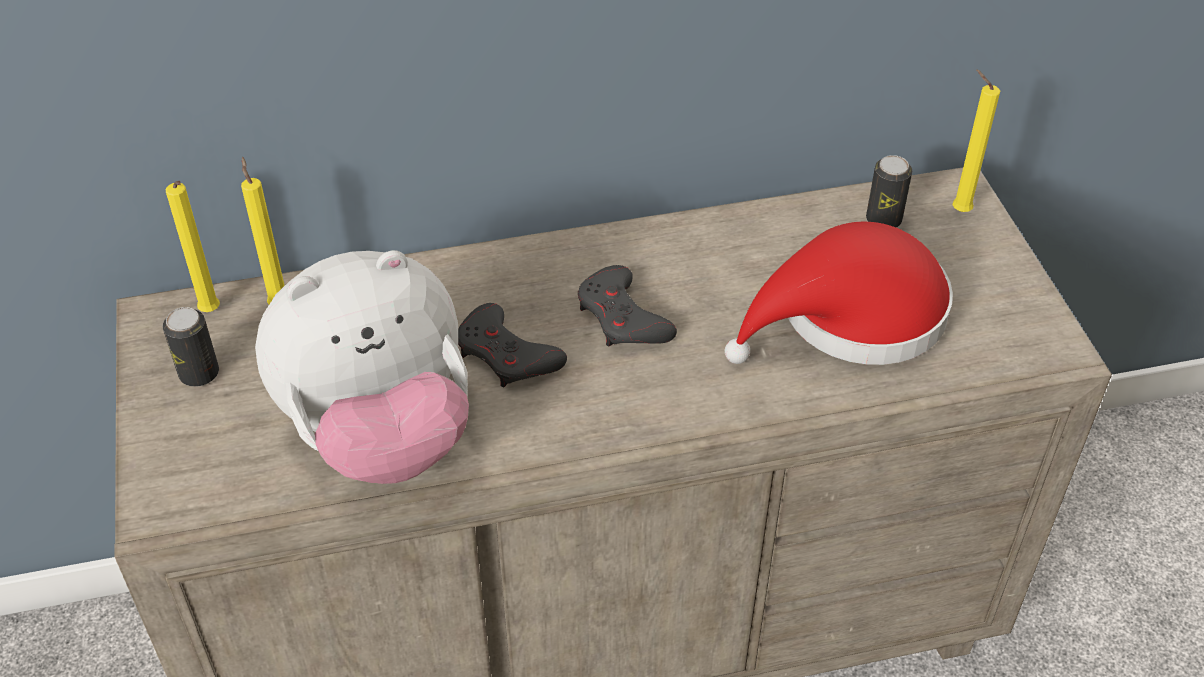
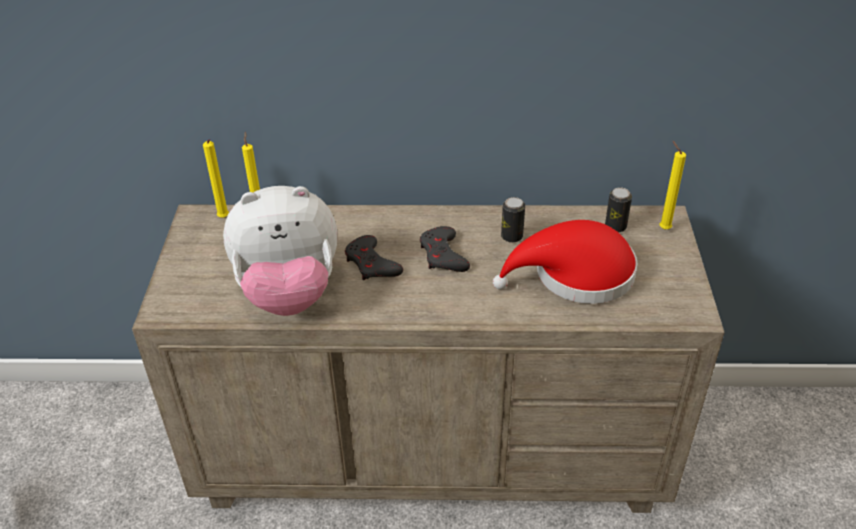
camera: 15 degrees right, 5 degrees down
can [162,307,219,387] -> can moved to [501,197,525,243]

